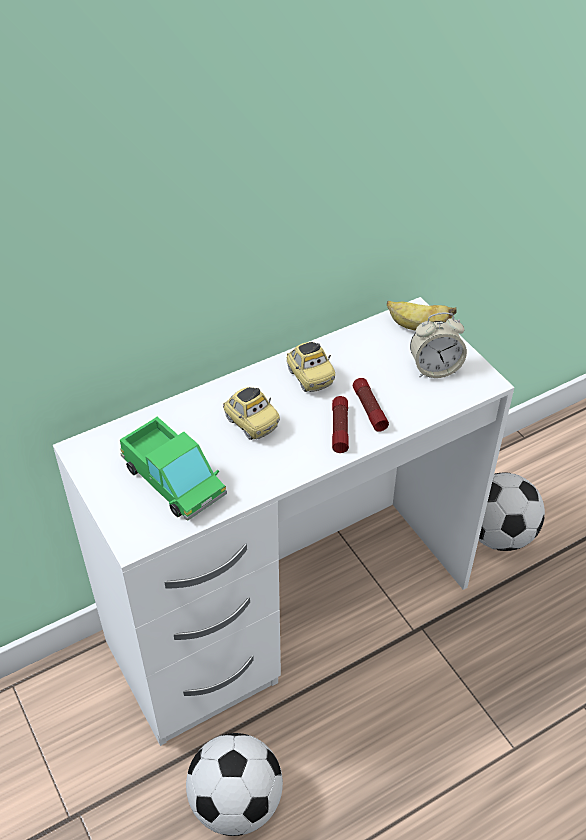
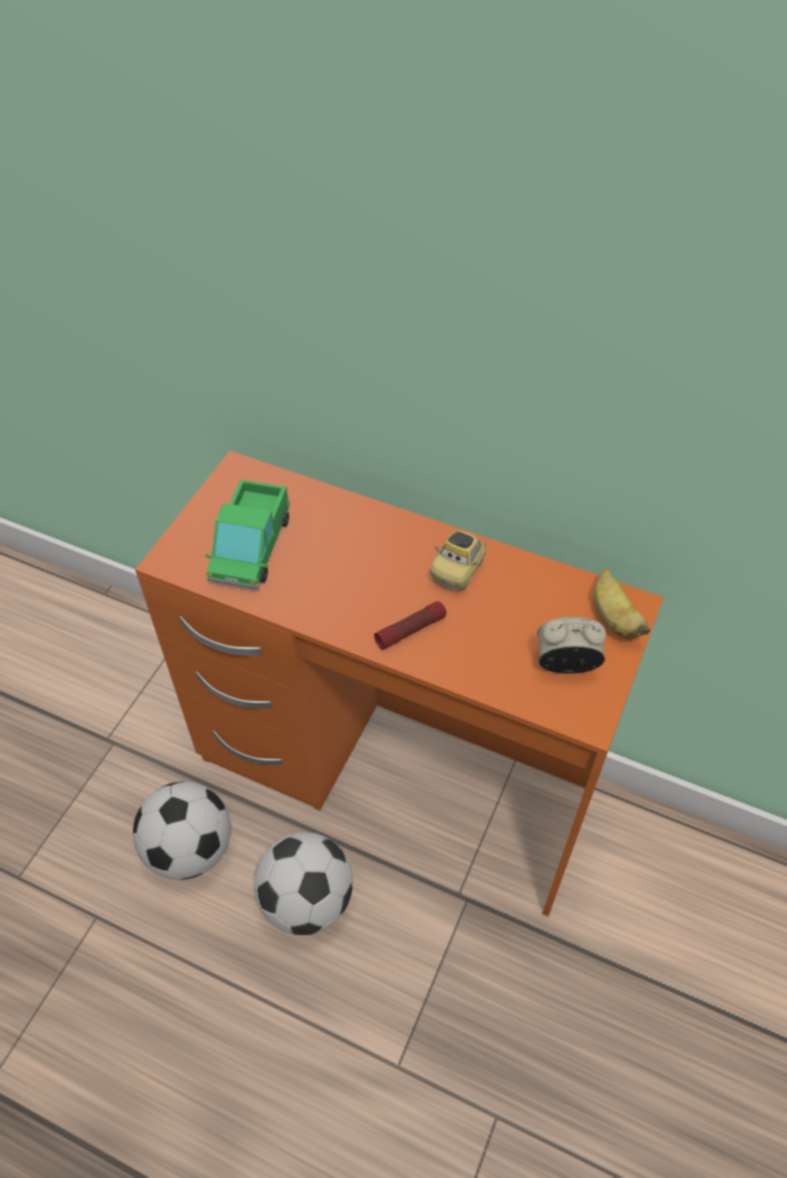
camera: 55 degrees right, 5 degrees up
white desk [53,297,514,746] -> orange desk [135,451,664,917]
toy car [223,387,280,440] -> none
flashlight [353,378,389,432] -> none
alarm clock [410,312,467,378] -> alarm clock turned 135 degrees clockwise [537,617,606,674]
football [479,473,545,551] -> football moved to [254,832,353,935]

